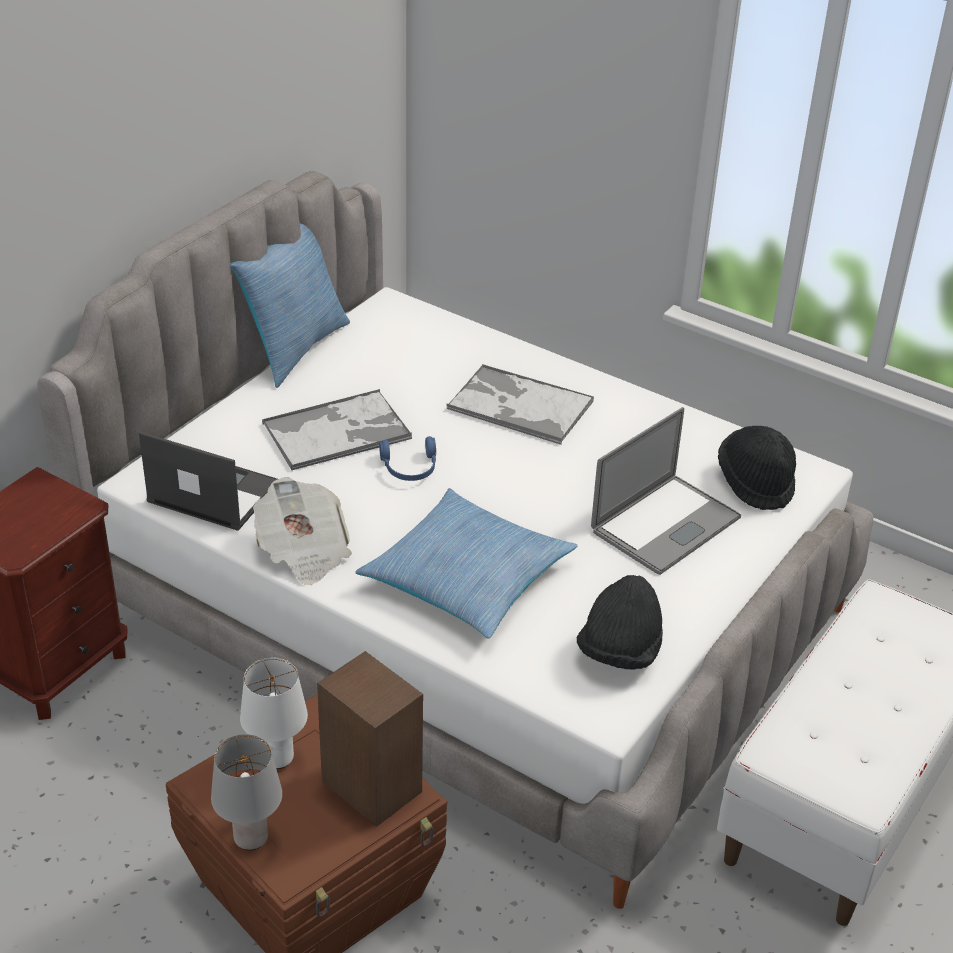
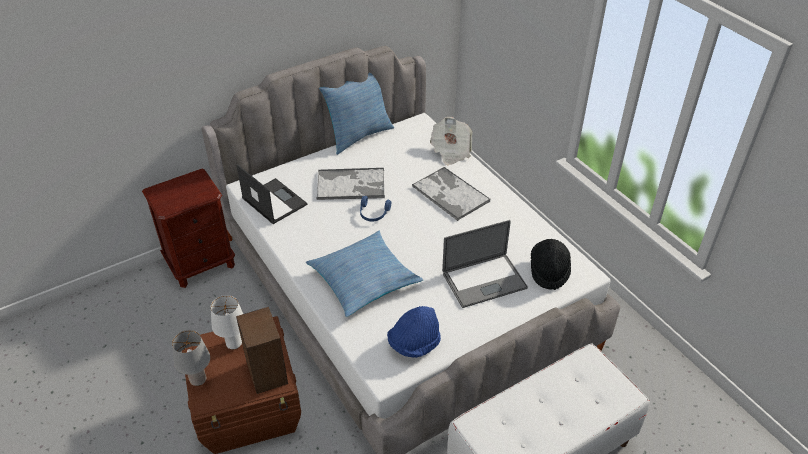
camera: 25 degrees right, 5 degrees up
newspaper [253,477,352,585] -> newspaper moved to [430,117,473,165]
black hat [577,575,663,669] -> blue hat [387,306,441,358]

